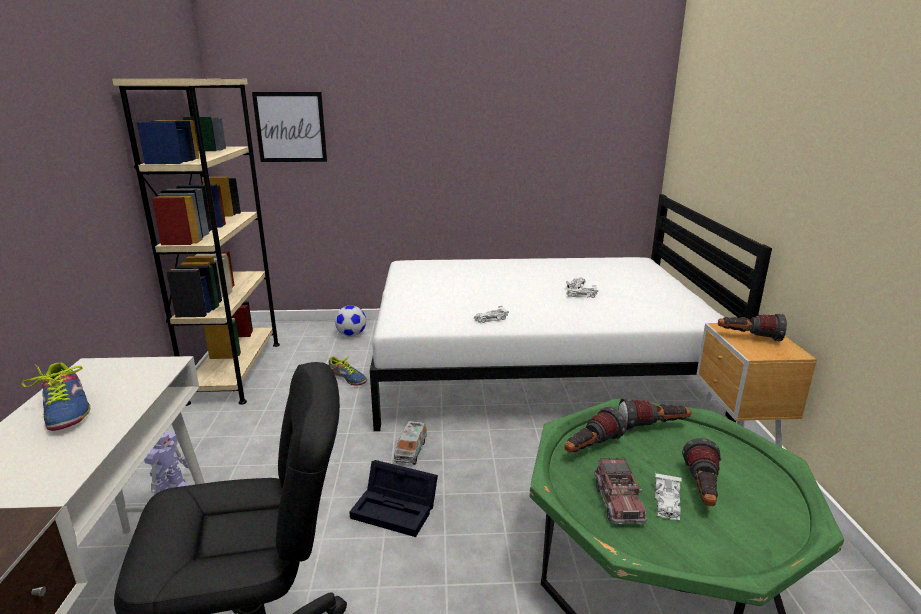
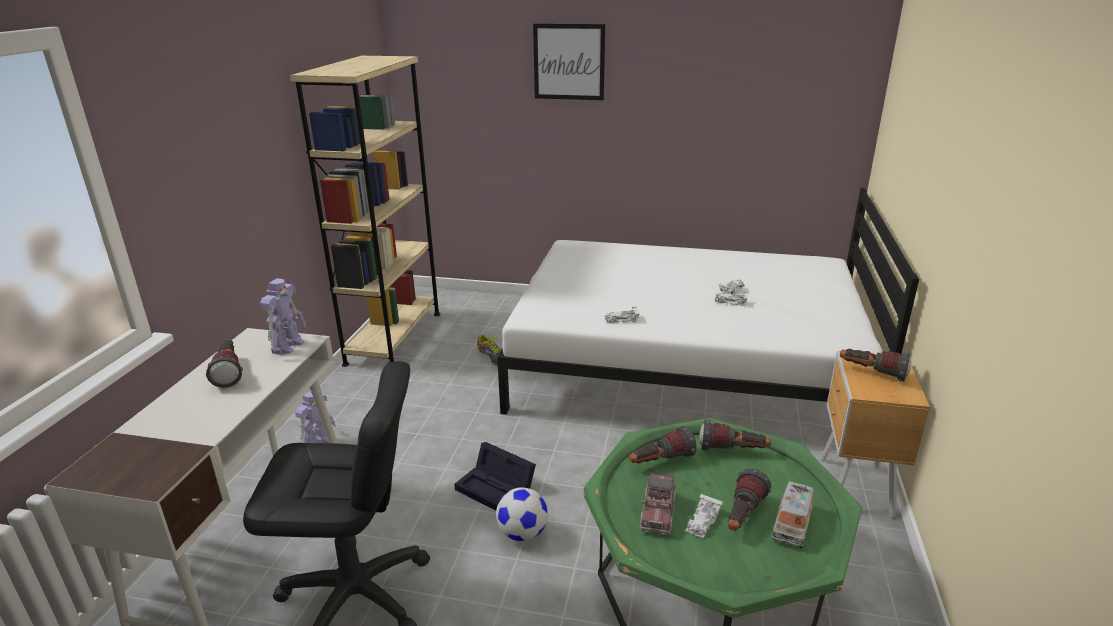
camera: 15 degrees right, 5 degrees up
shoe [22,362,90,431] -> flashlight [206,339,243,388]
picture [252,92,327,162] -> picture moved to [533,24,605,100]
football [335,306,366,336] -> football moved to [496,487,548,541]
toy truck [394,421,427,465] -> toy truck moved to [772,482,814,548]
none -> toy robot [260,278,306,355]

